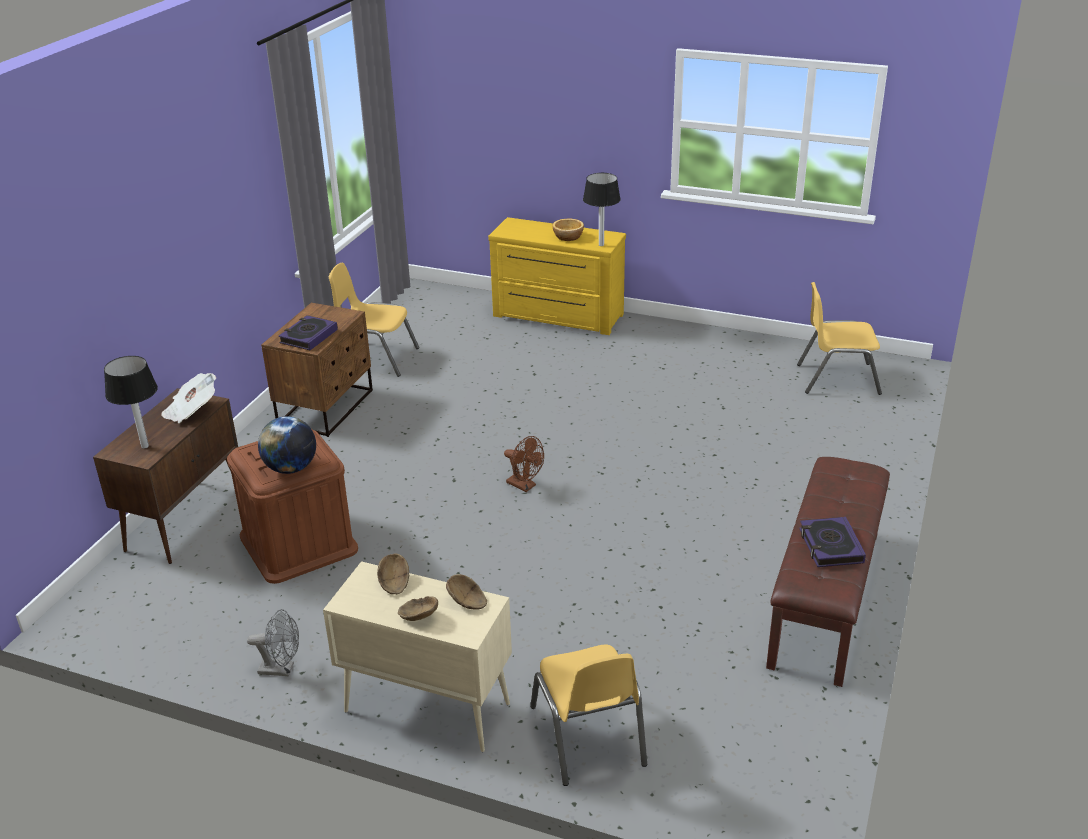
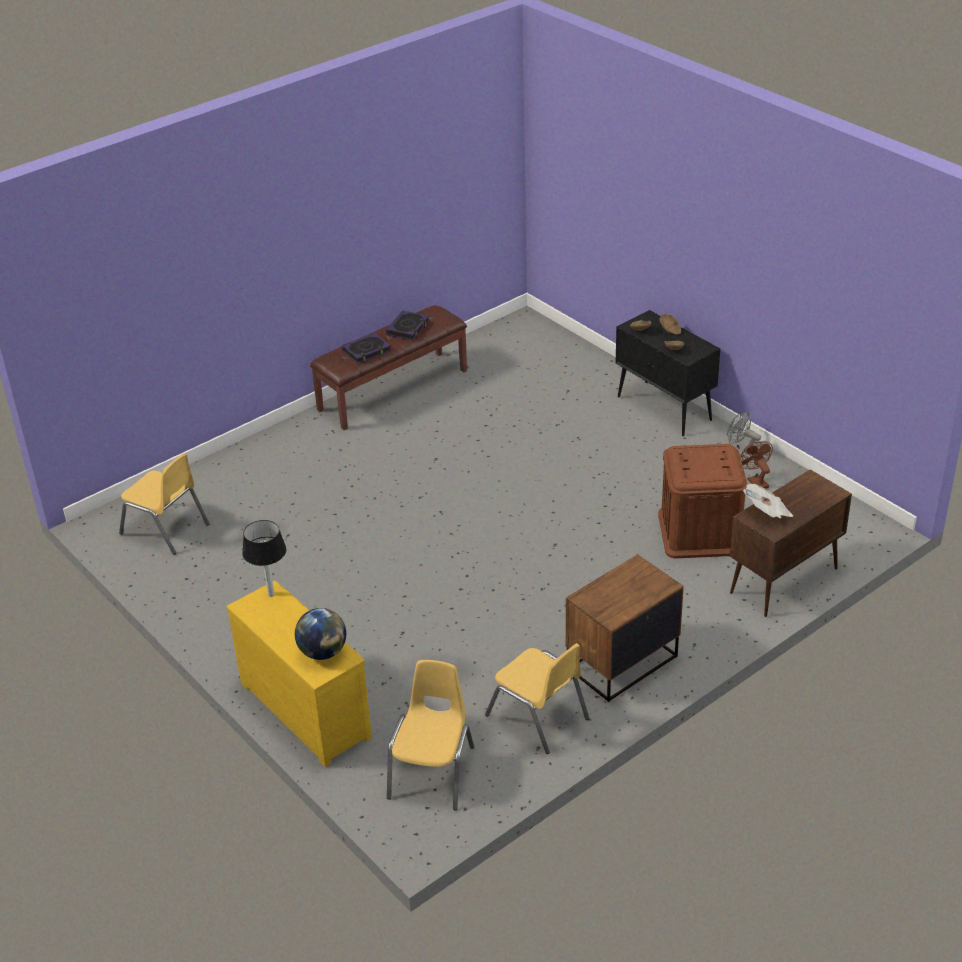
camera: 150 degrees left, 5 degrees up
table lamp [104,356,158,449] -> none
globe [258,416,316,474] -> globe moved to [295,608,346,660]
book [278,315,338,350] -> book moved to [342,332,391,364]
beige cabinet [323,561,512,752] -> black cabinet [616,310,720,436]
brown fan [504,436,544,492] -> brown fan moved to [740,441,773,489]
yellow chair [530,644,647,786] -> yellow chair moved to [387,660,474,810]
bowl [553,219,584,241] -> none

